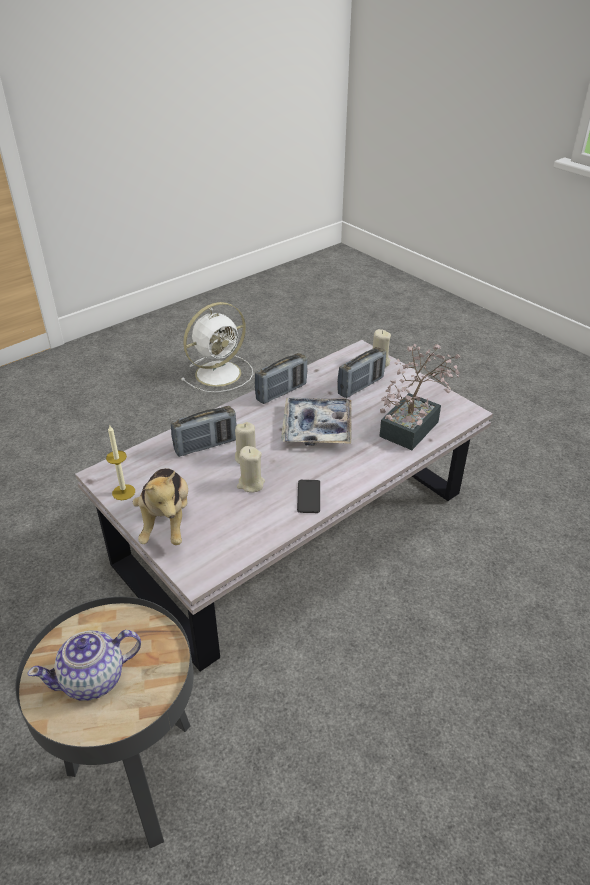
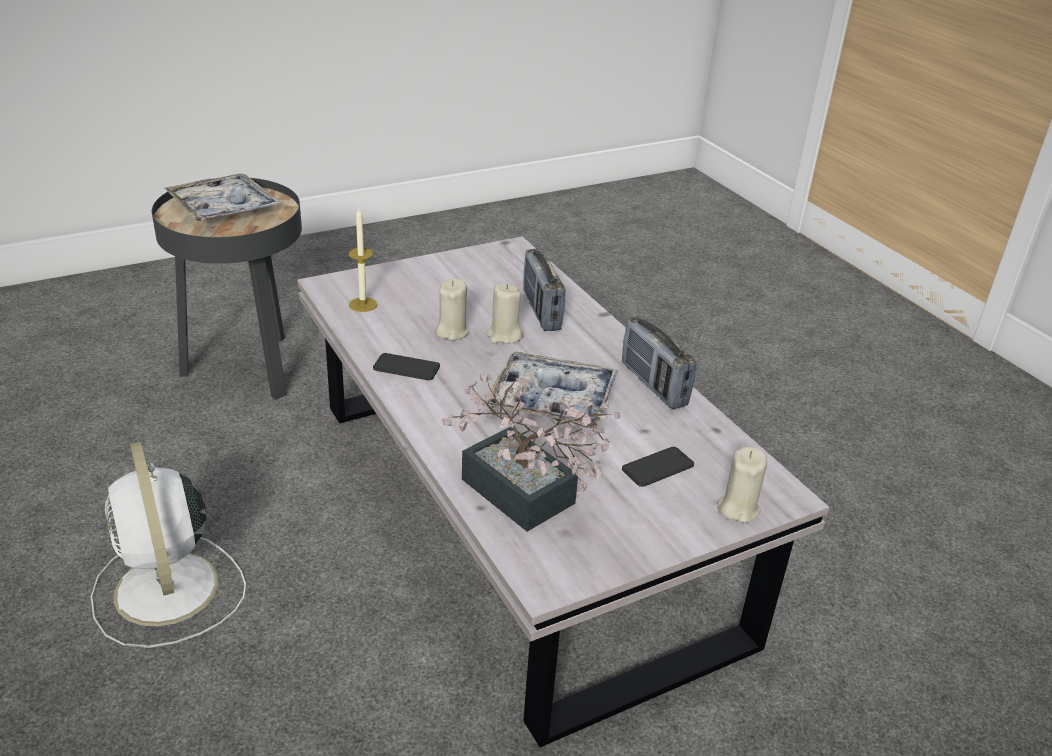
camera: 100 degrees right, 5 degrees down
teapot [27,630,141,701] -> tray [164,173,281,222]
candle [106,426,135,500] -> candle moved to [348,208,377,312]
plush toy [133,468,188,545] -> none
white fan [181,302,253,393] -> white fan moved to [91,441,246,648]
radio [337,347,386,398] -> phone [622,447,694,487]

